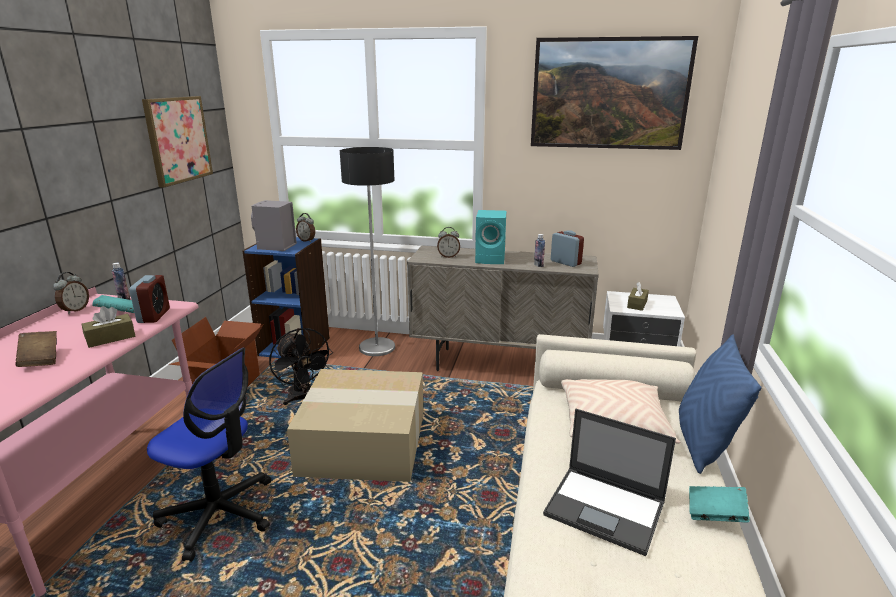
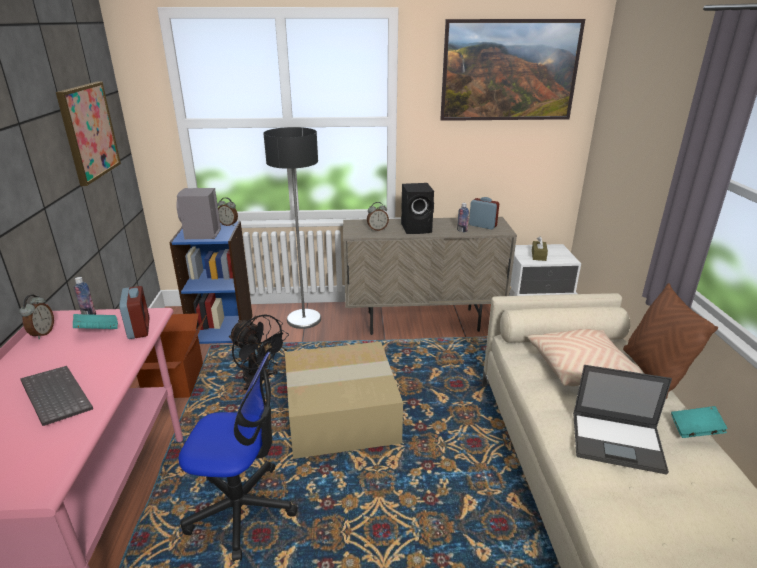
camera: 15 degrees left, 5 degrees up
brown book [16,331,57,367] -> keyboard [20,366,93,426]
brown tissue box [82,306,135,348] -> none
turquoise speaker [475,210,506,264] -> black speaker [401,183,434,234]
blue pillow [679,335,762,474] -> brown pillow [623,283,718,399]

